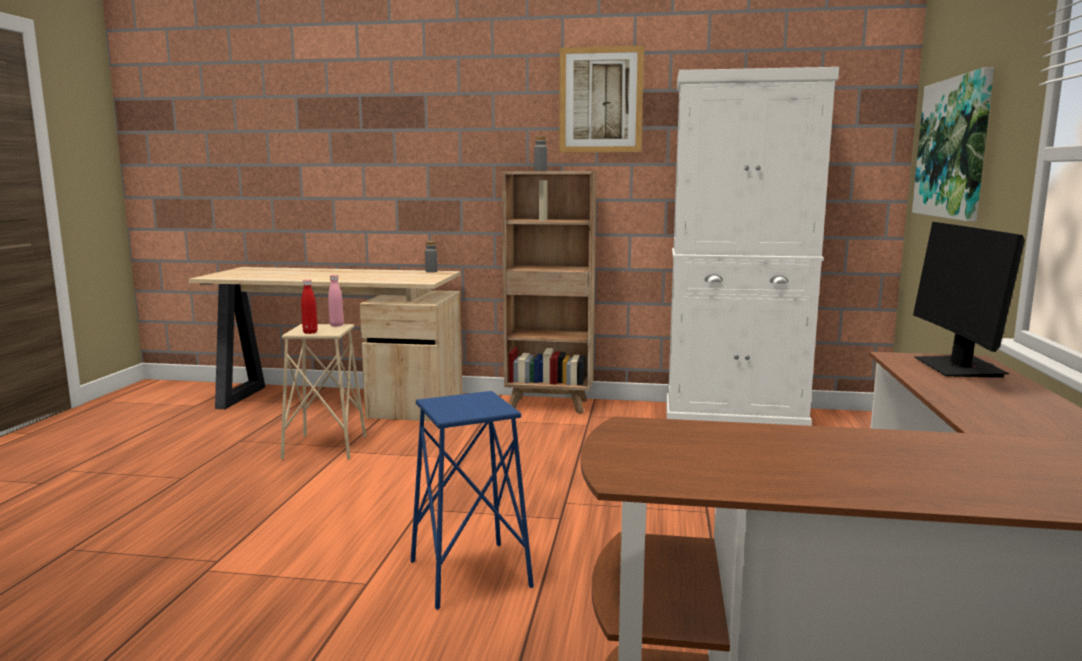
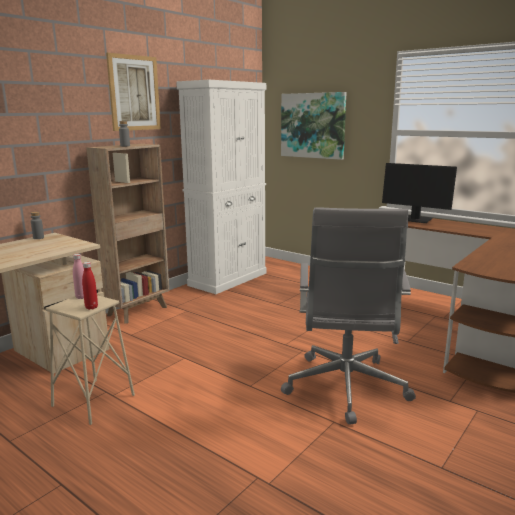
camera: 60 degrees left, 5 degrees up
blue stool [411,391,534,610] -> grey office chair [281,207,416,424]

